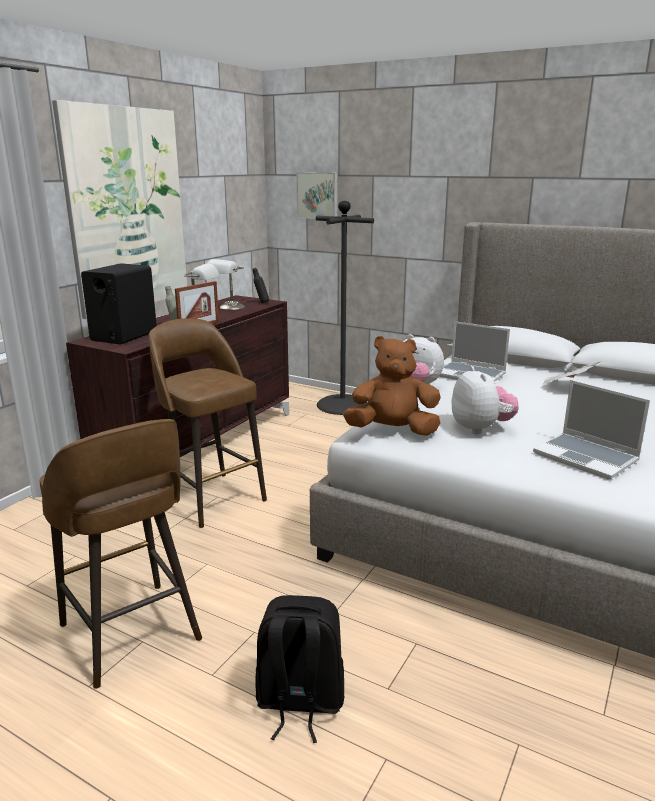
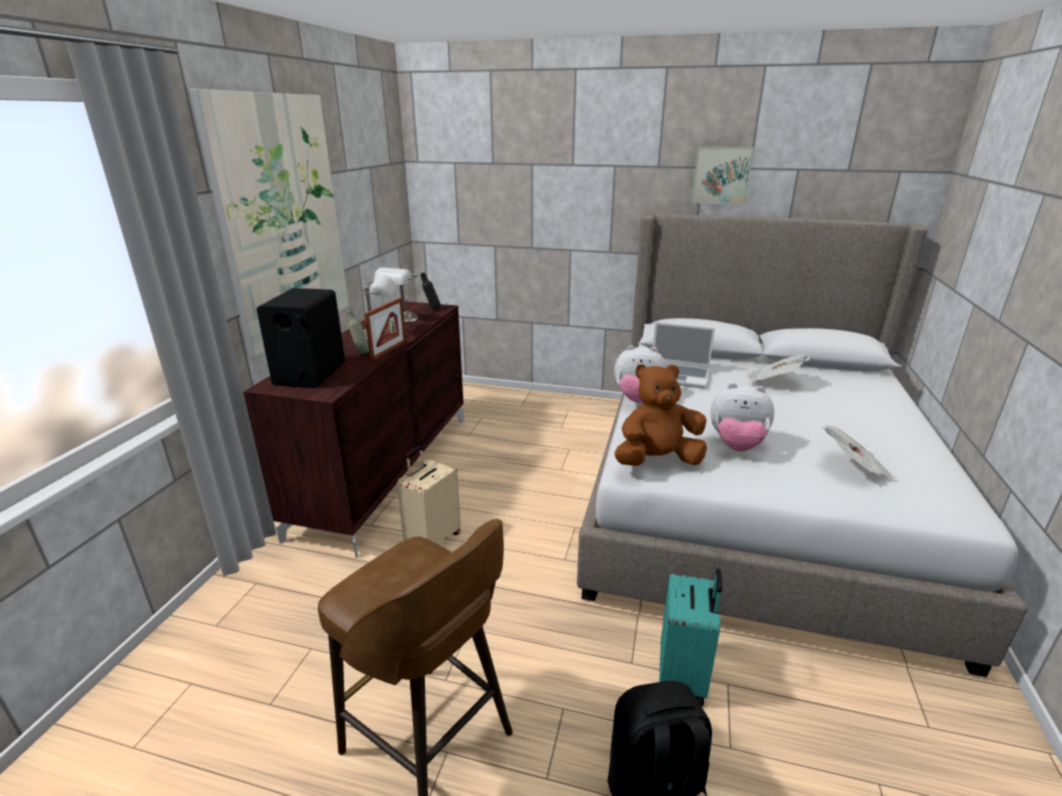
camera: 15 degrees left, 5 degrees up
brown stool [149,318,267,528] -> beige suitcase [397,446,461,545]
picture [296,172,338,219] -> picture moved to [691,147,754,205]
black clothes rack [316,201,374,415] -> none
plush toy [452,366,519,434] -> plush toy turned 135 degrees clockwise [710,383,775,451]
laptop [533,380,650,480] -> newspaper [821,425,897,479]
none -> turquoise suitcase [659,569,722,706]

